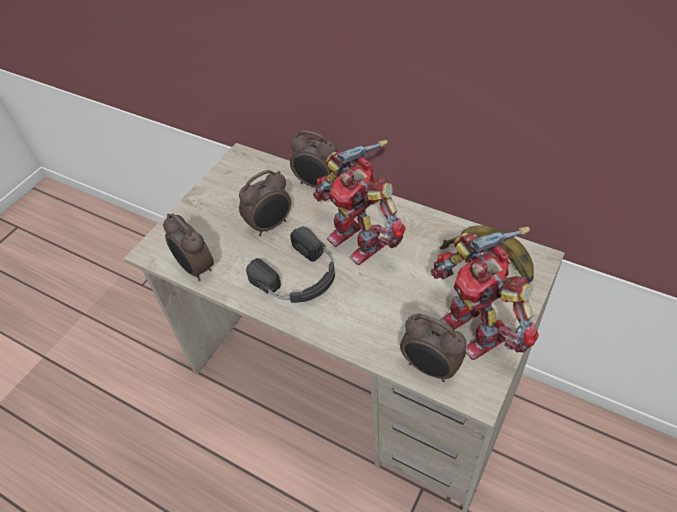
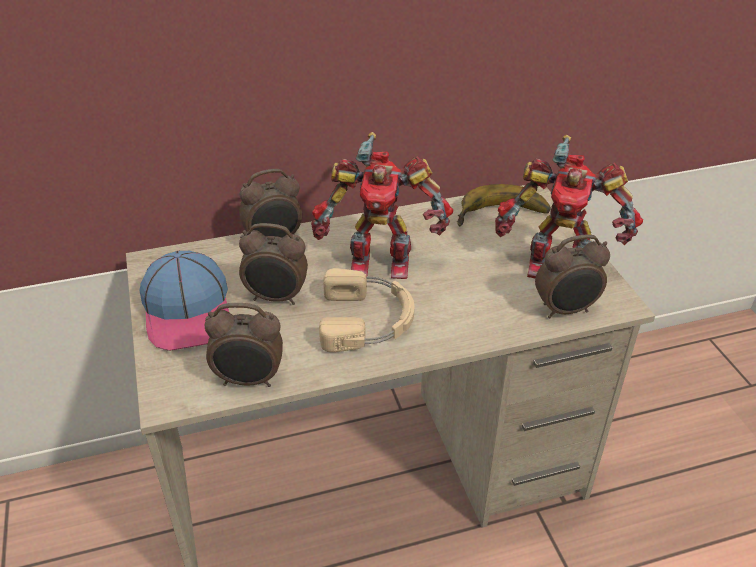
camera: 50 degrees left, 10 degrees down
alarm clock [239,170,291,236] -> alarm clock turned 90 degrees clockwise [239,223,308,305]
black headphones [246,227,335,303] -> beige headphones [319,268,415,352]
none -> cap [140,251,229,351]

